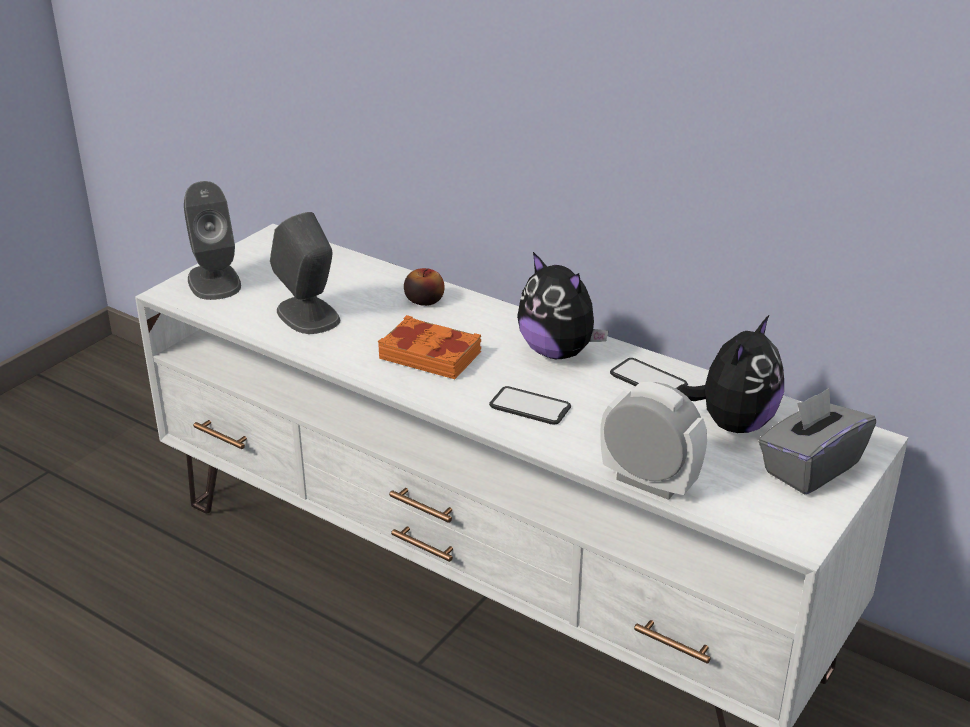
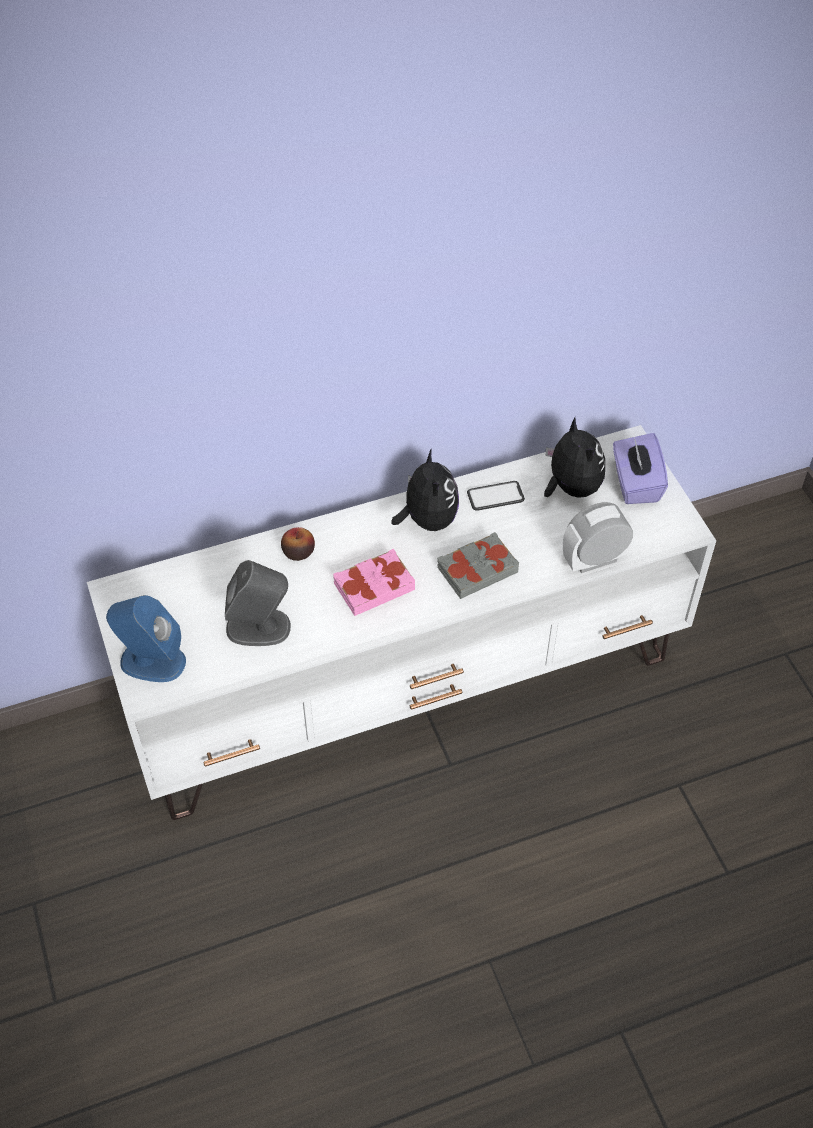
camera: 55 degrees left, 20 degrees up
grey speaker [184,181,241,300] -> blue speaker [106,595,186,682]
orange book [378,315,481,379] -> pink book [333,549,415,616]
phone [489,386,571,424] -> grey book [437,532,519,599]
plush toy [517,252,609,359] -> plush toy turned 90 degrees counterclockwise [392,448,459,531]
grey tissue box [758,388,876,494] -> purple tissue box [613,433,668,504]

